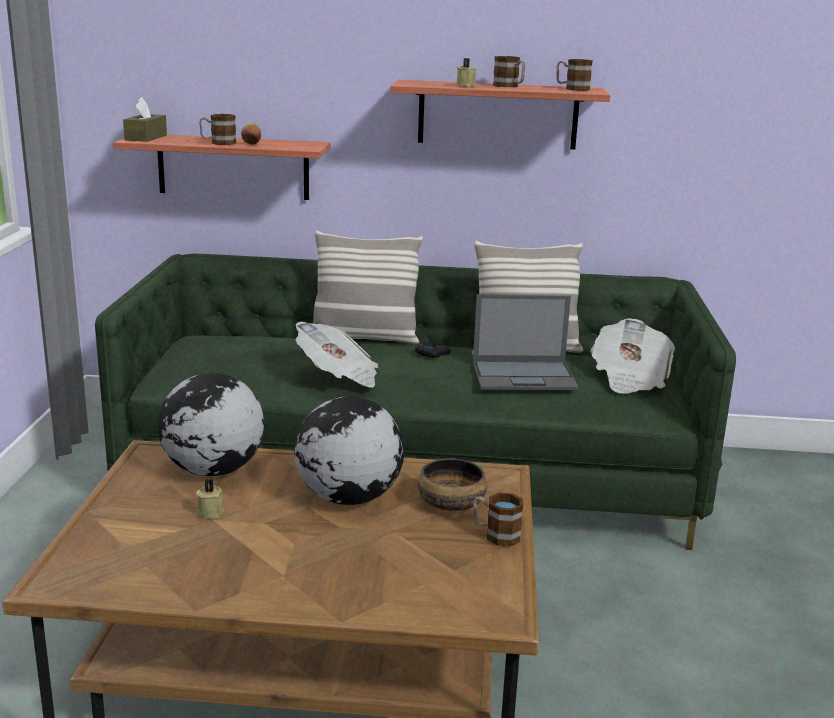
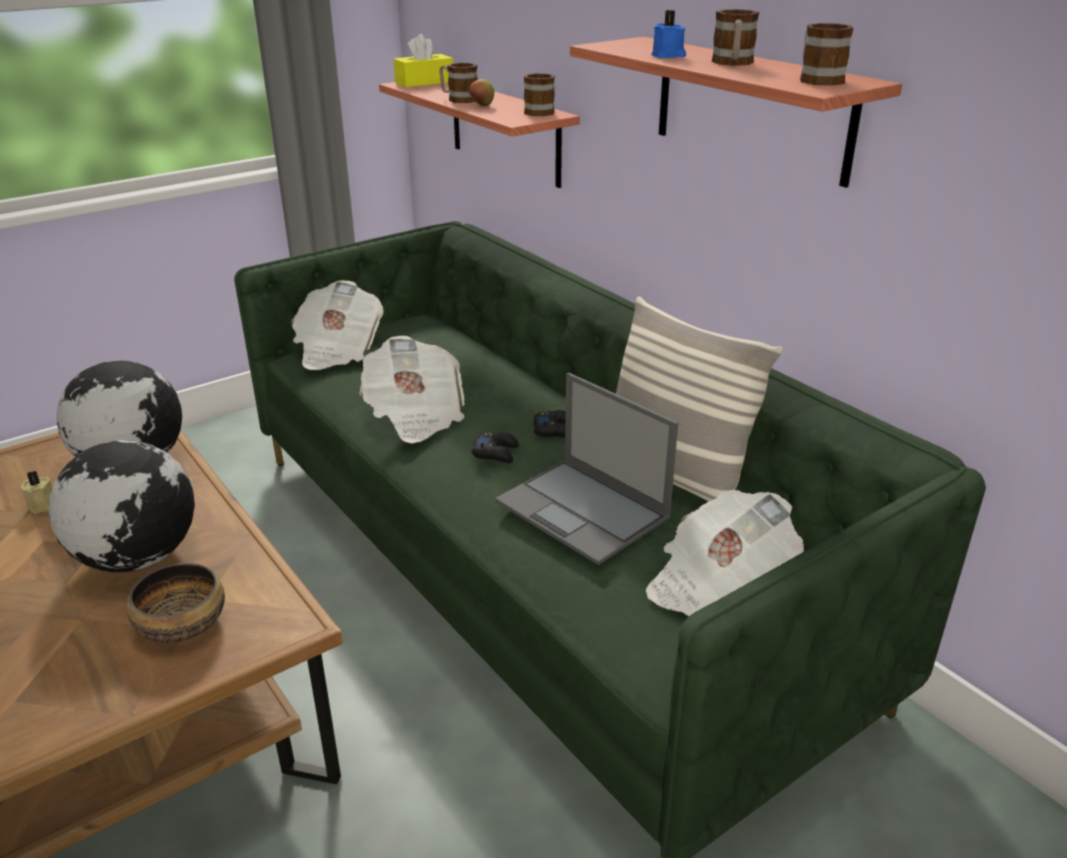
camera: 50 degrees right, 10 degrees up
brown tissue box [123,97,167,142] -> yellow tissue box [393,34,453,88]
pillow [313,230,423,344] -> none
beige candle [457,58,477,87] -> blue candle [651,10,686,58]
mug [473,493,523,546] -> mug moved to [524,73,555,116]
none -> newspaper [292,280,384,370]
none -> black game controller [471,432,519,463]

